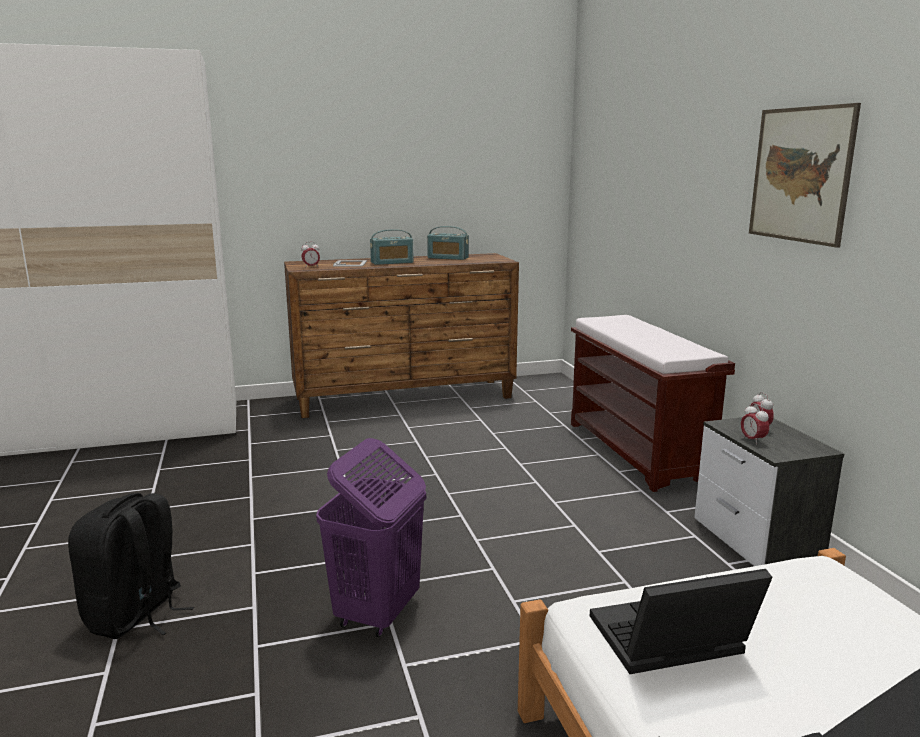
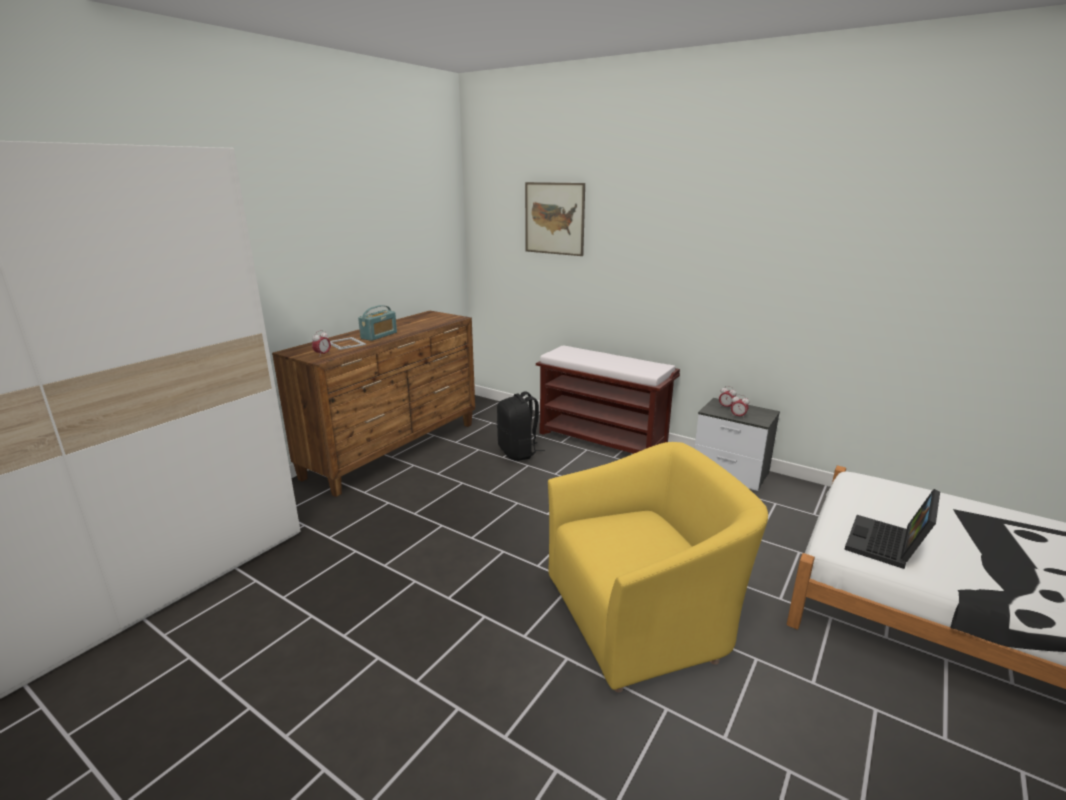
camera: 40 degrees left, 5 degrees up
black backpack [68,493,194,639] -> black backpack moved to [497,391,545,461]
purple laundry basket [316,438,426,637] -> yellow armchair [548,442,768,692]
radio [427,226,469,260] -> none
picture [749,103,861,248] -> picture moved to [525,182,585,256]

